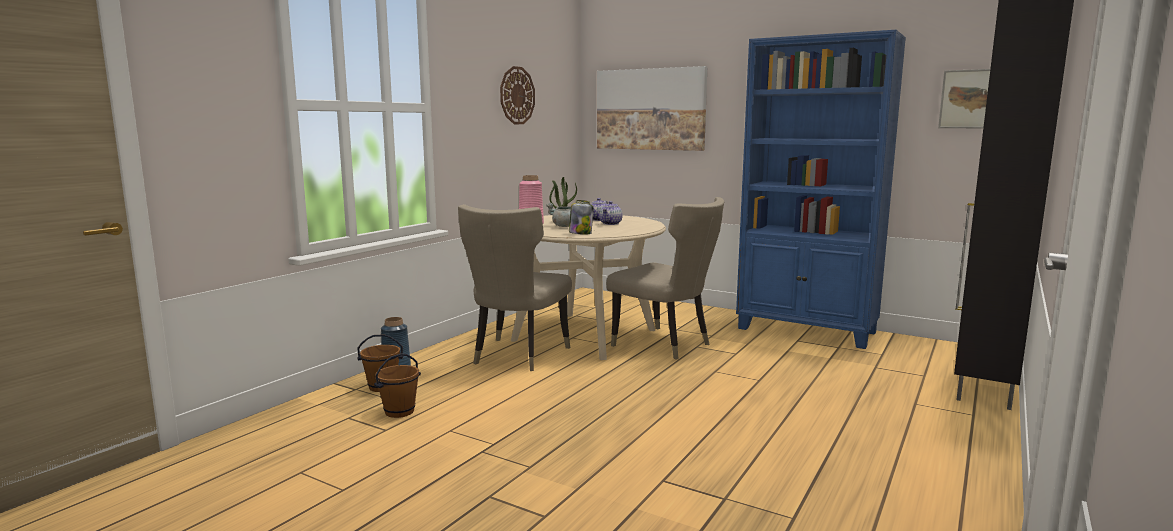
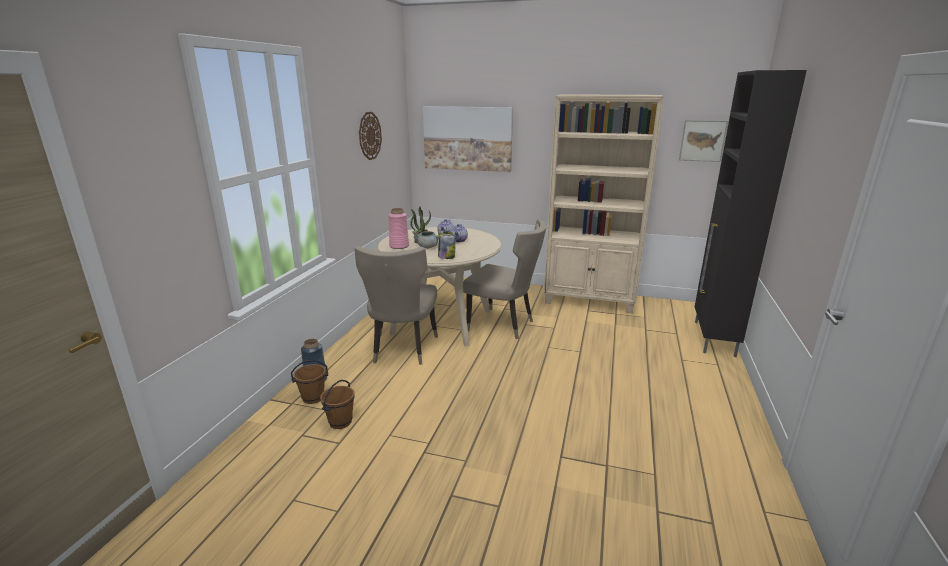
camera: 15 degrees left, 10 degrees up
blue bookcase [736,30,906,349] -> beige bookcase [544,94,664,314]

